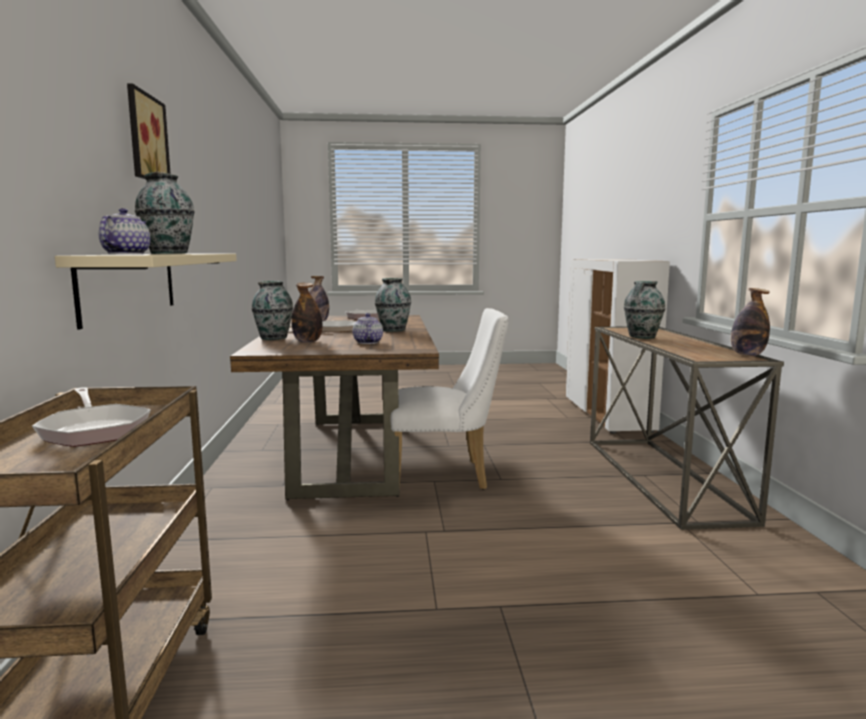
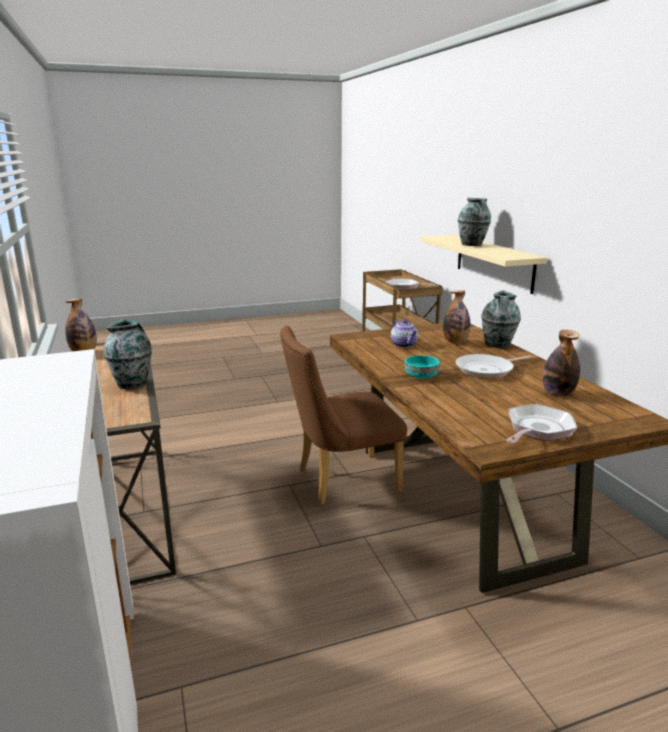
camera: 165 degrees right, 10 degrees up
teapot [99,208,150,255] -> none
picture [127,83,171,179] -> none
vase [375,278,411,332] -> turquoise bowl [404,355,440,378]
white chair [390,308,509,490] -> brown chair [280,326,407,505]

